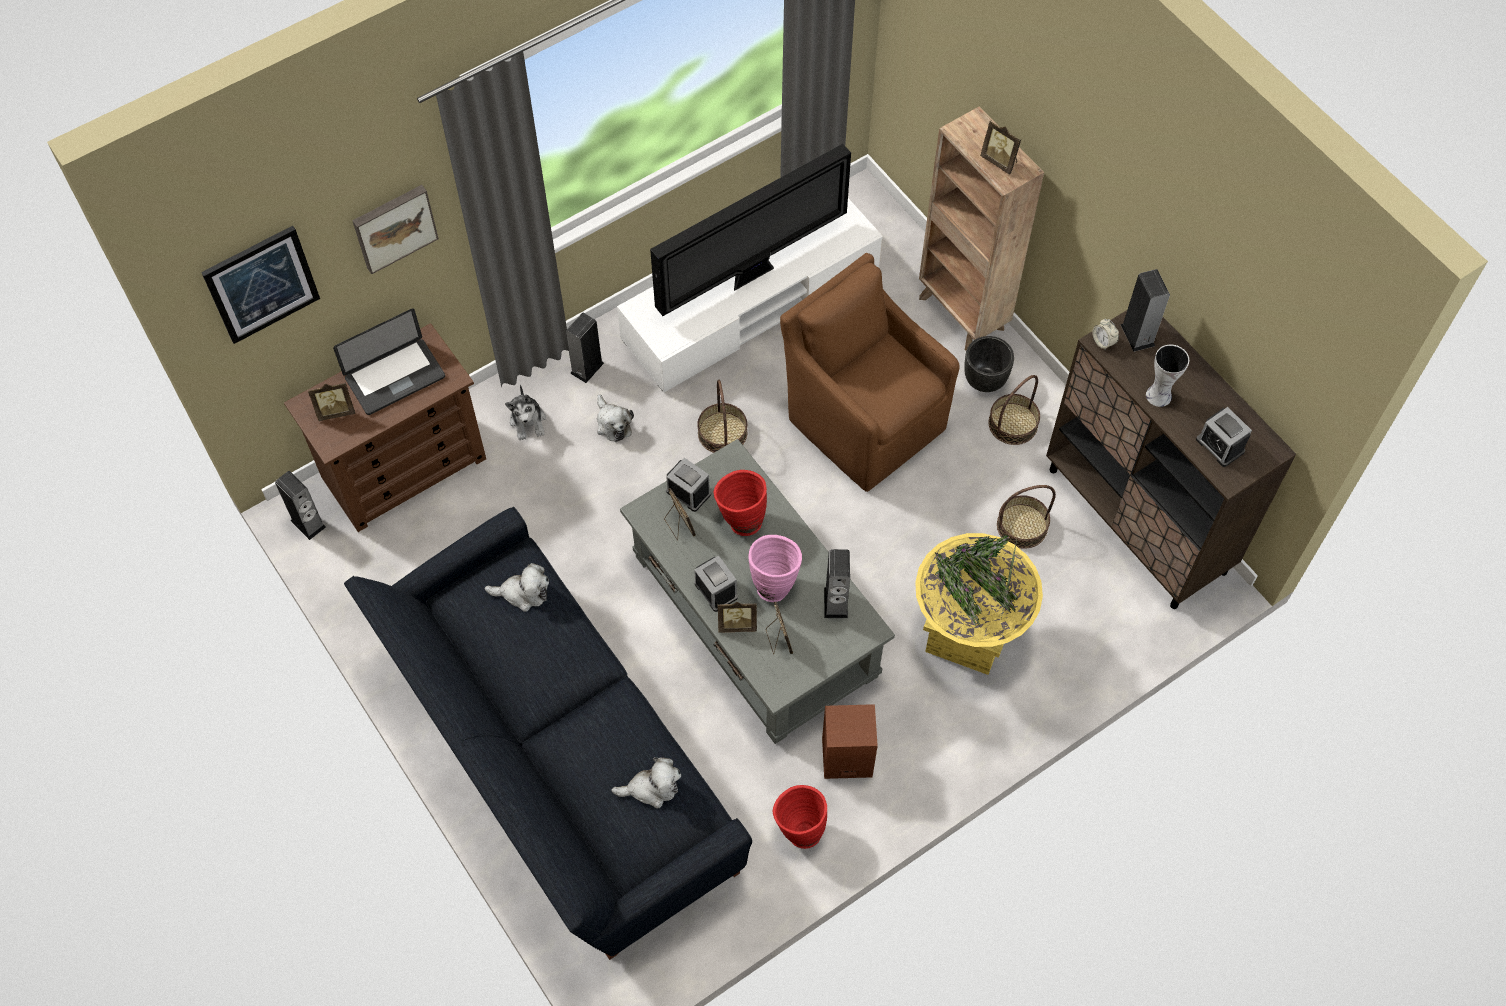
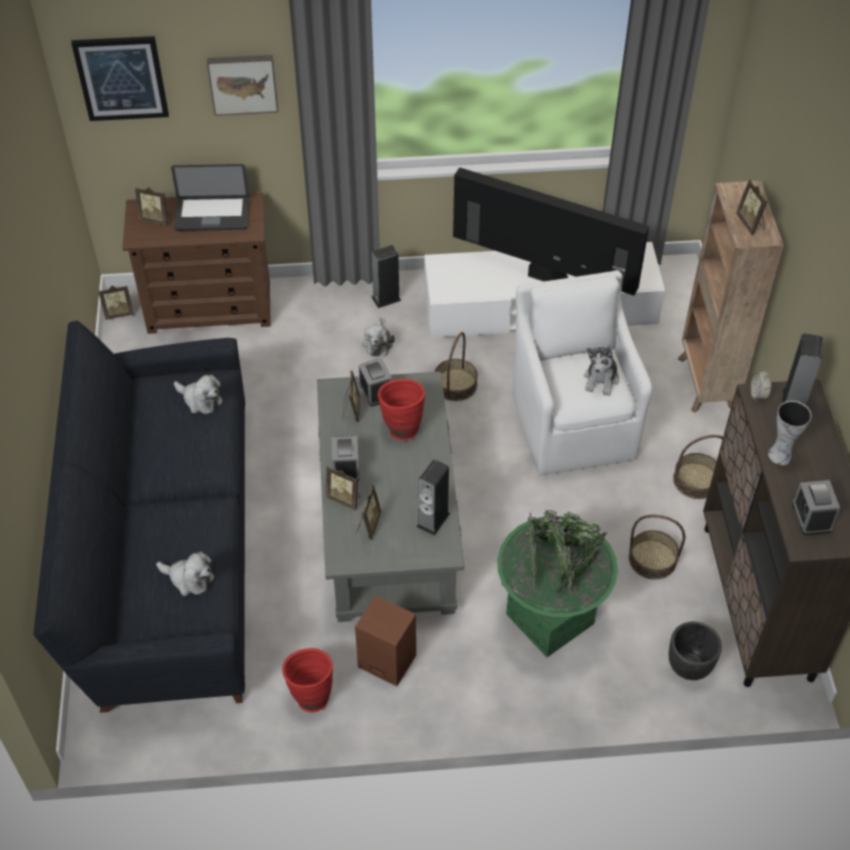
camera: 30 degrees right, 10 degrees down
speaker [275,471,326,540] -> picture frame [98,286,134,320]
plush toy [505,385,546,440] -> plush toy moved to [584,345,619,396]
television [650,144,851,316] -> television turned 150 degrees counterclockwise [453,167,649,296]
pink vase [748,535,802,602] -> none
brown armchair [780,253,959,492] -> white armchair [513,270,652,475]
yellow planter [915,533,1043,675] -> green planter [497,510,618,657]
black planter [964,336,1014,392] -> black planter moved to [669,621,722,680]

